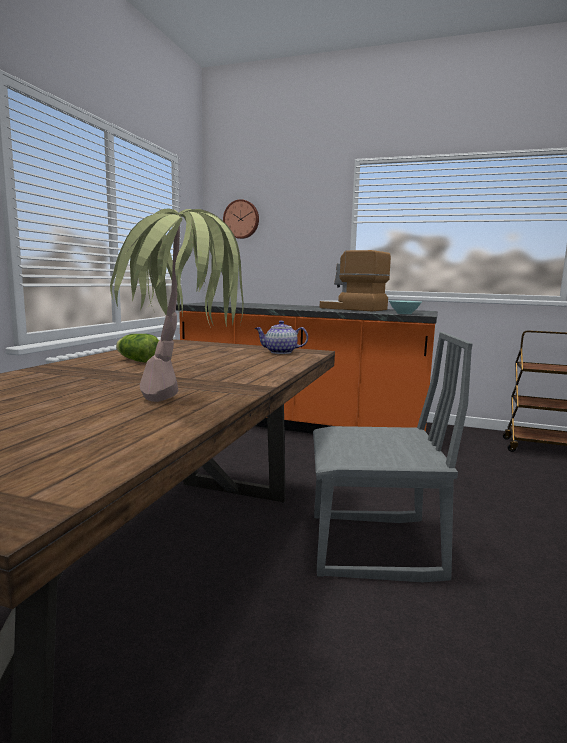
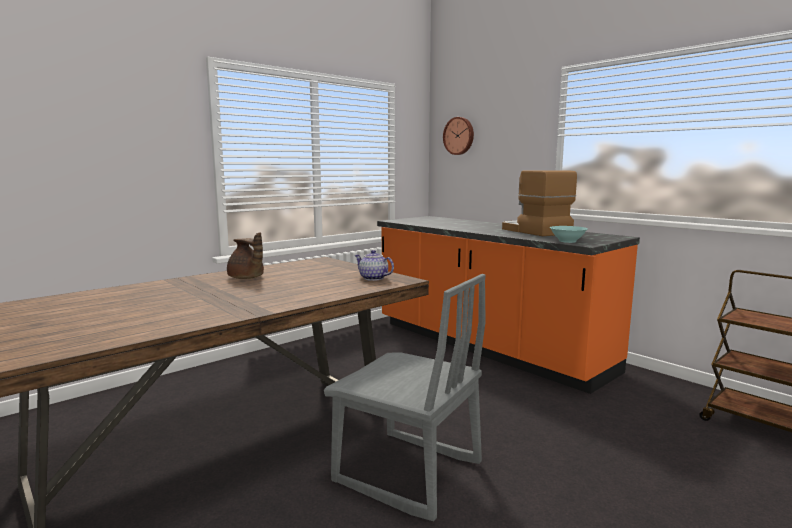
camera: 30 degrees right, 0 degrees up
potted plant [110,208,244,402] -> none
lettuce [116,334,159,363] -> brown teapot [227,232,264,279]

